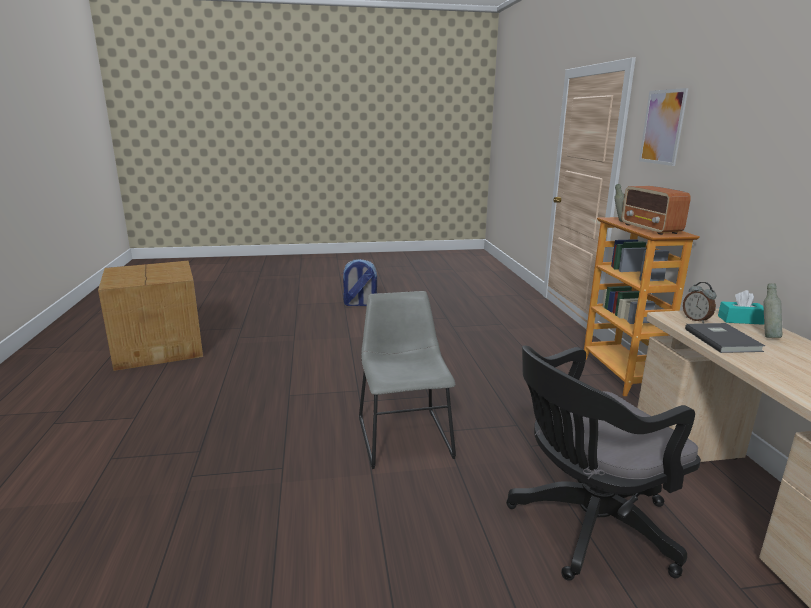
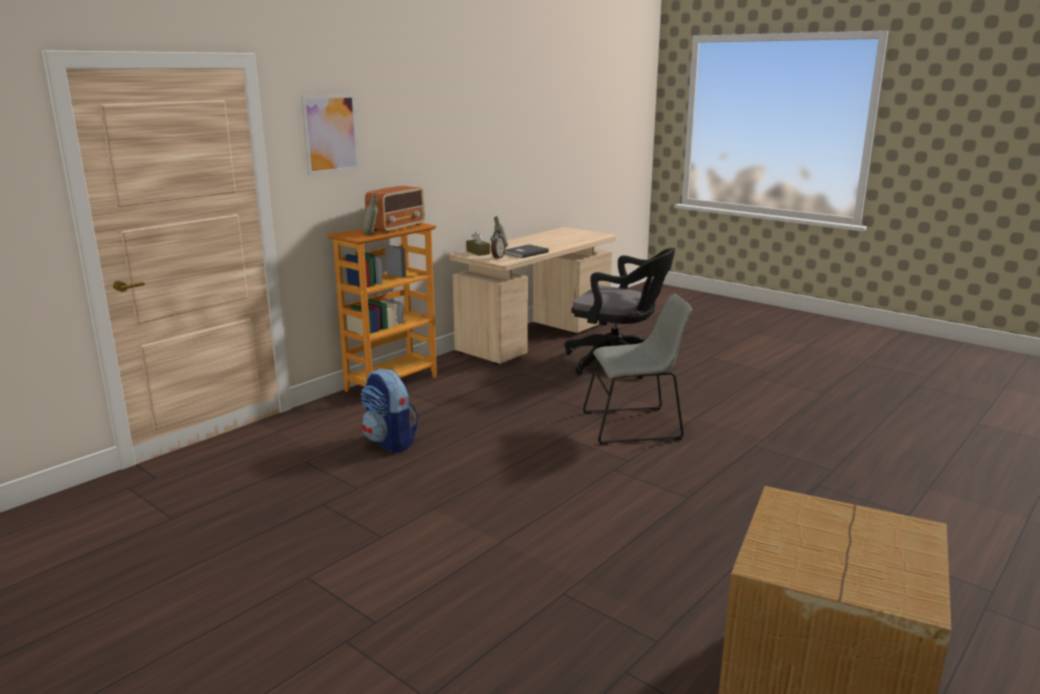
camera: 130 degrees left, 0 degrees up
backpack [342,259,377,306] -> backpack moved to [360,368,418,453]
grey chair [359,291,456,469] -> grey chair turned 135 degrees counterclockwise [582,294,692,445]
turquoise tissue box [718,290,764,325] -> brown tissue box [466,232,490,256]

